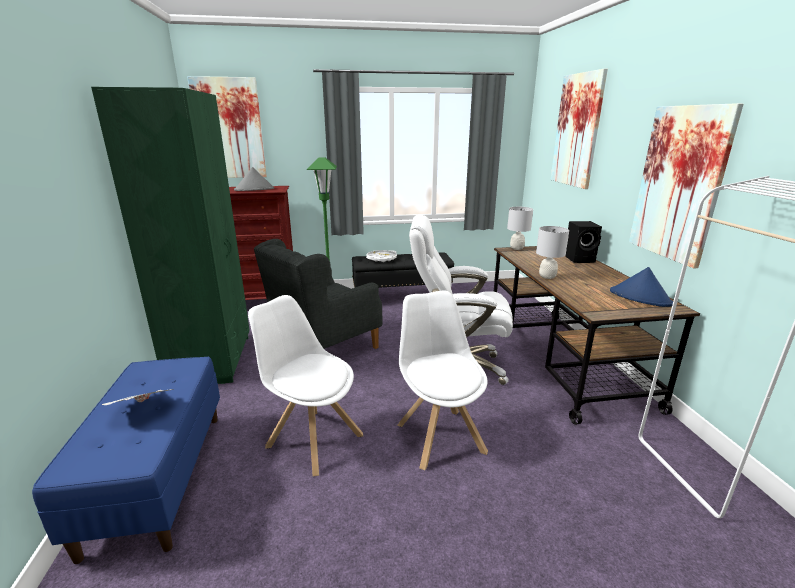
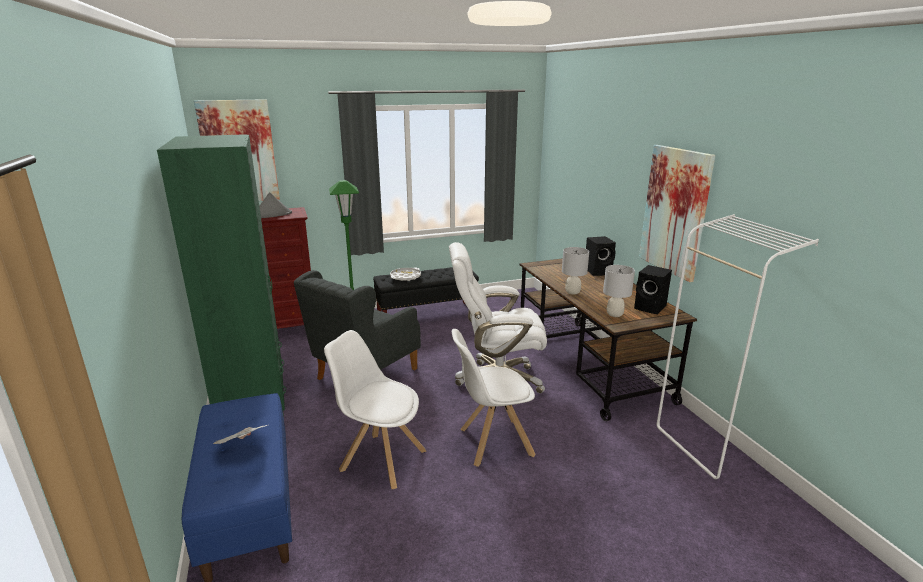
camera: 10 degrees left, 0 degrees up
white chair [397,291,488,470] -> white chair turned 75 degrees counterclockwise [452,329,536,467]
grey table lamp [507,207,533,250] -> grey table lamp moved to [603,265,635,317]
picture [550,68,608,189] -> none
blue hat [610,267,673,307] -> black speaker [634,265,672,314]

